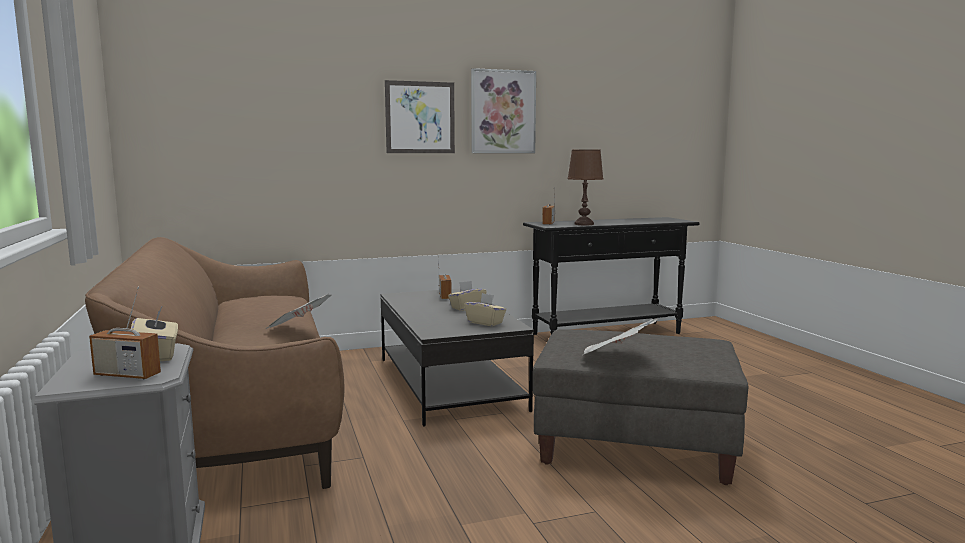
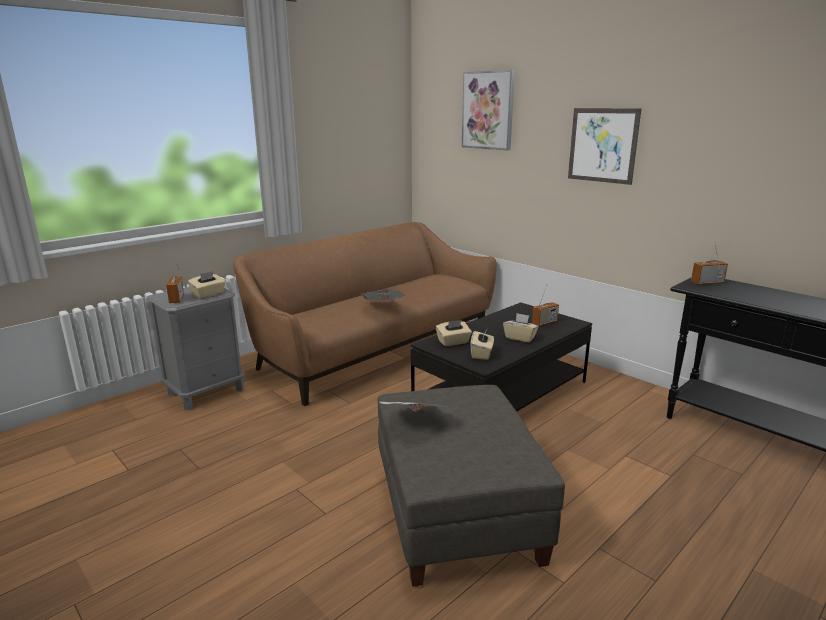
camera: 65 degrees right, 10 degrees up
picture [471,68,536,153] -> picture moved to [462,70,515,150]
brown table lamp [567,150,603,225] -> none
none -> beige tissue box [436,320,472,346]

